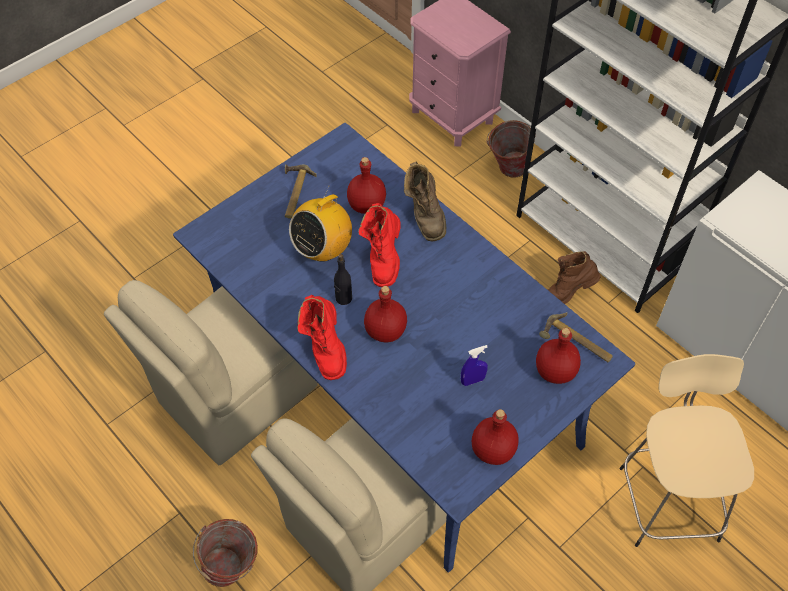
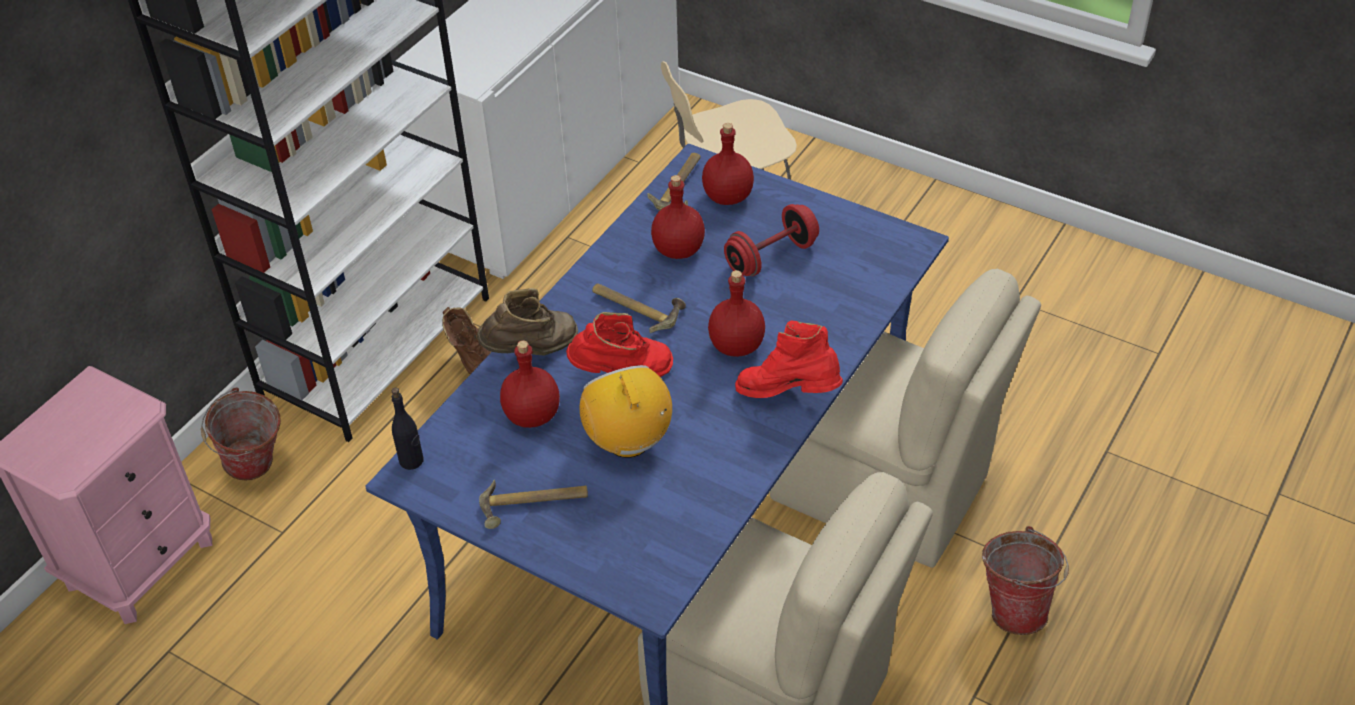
camera: 105 degrees left, 10 degrees down
radio [289,185,352,262] -> radio turned 135 degrees counterclockwise [580,365,672,458]
red boot [297,295,347,380] -> red boot turned 135 degrees counterclockwise [735,320,843,398]
black bottle [334,254,352,305] -> black bottle moved to [392,387,424,470]
blue spray bottle [461,345,488,386] -> red dumbbell [724,204,819,276]
red bottle [472,409,519,465] -> red bottle moved to [651,175,705,259]
none -> hammer [592,283,686,333]

